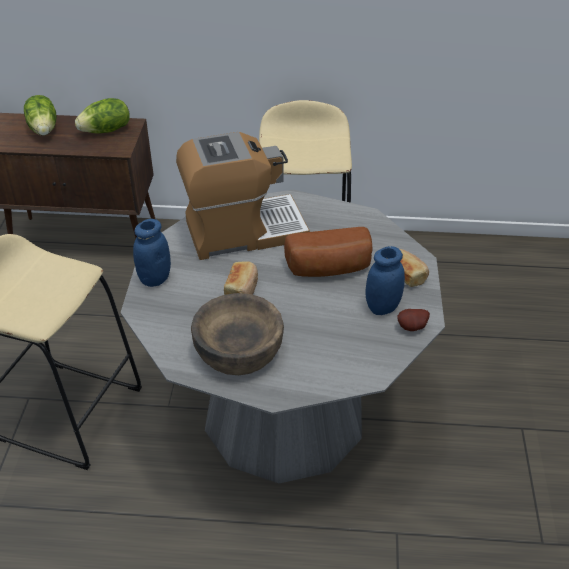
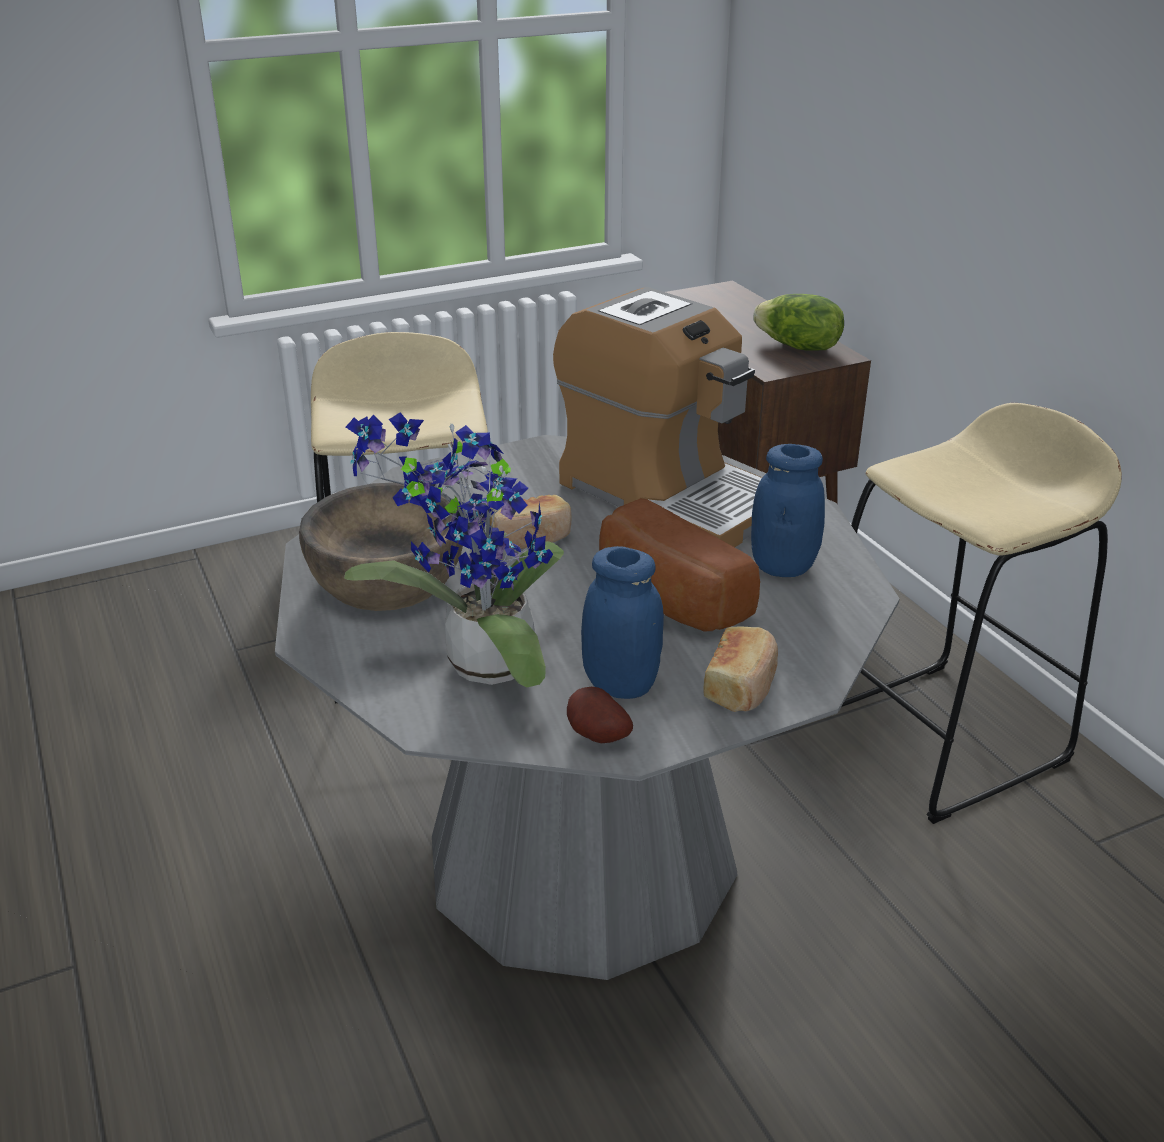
camera: 60 degrees right, 10 degrees down
lettuce [24,95,57,136] -> none
blue jar [133,219,171,287] -> blue jar moved to [751,444,825,577]
none -> potted plant [344,413,564,687]

